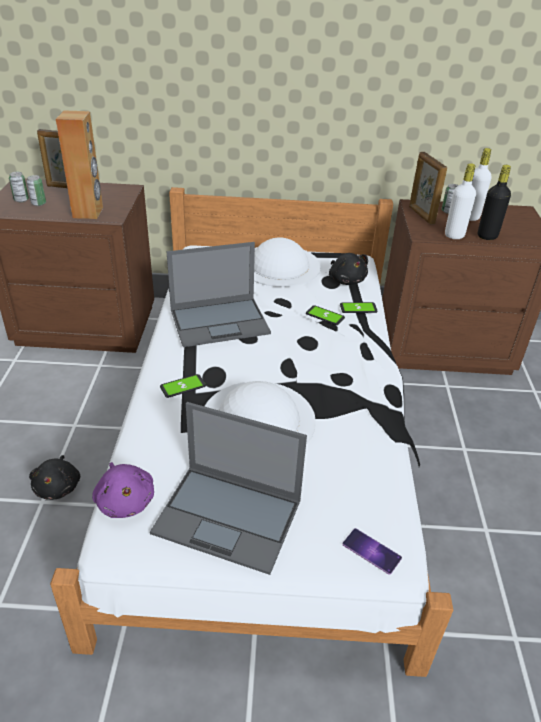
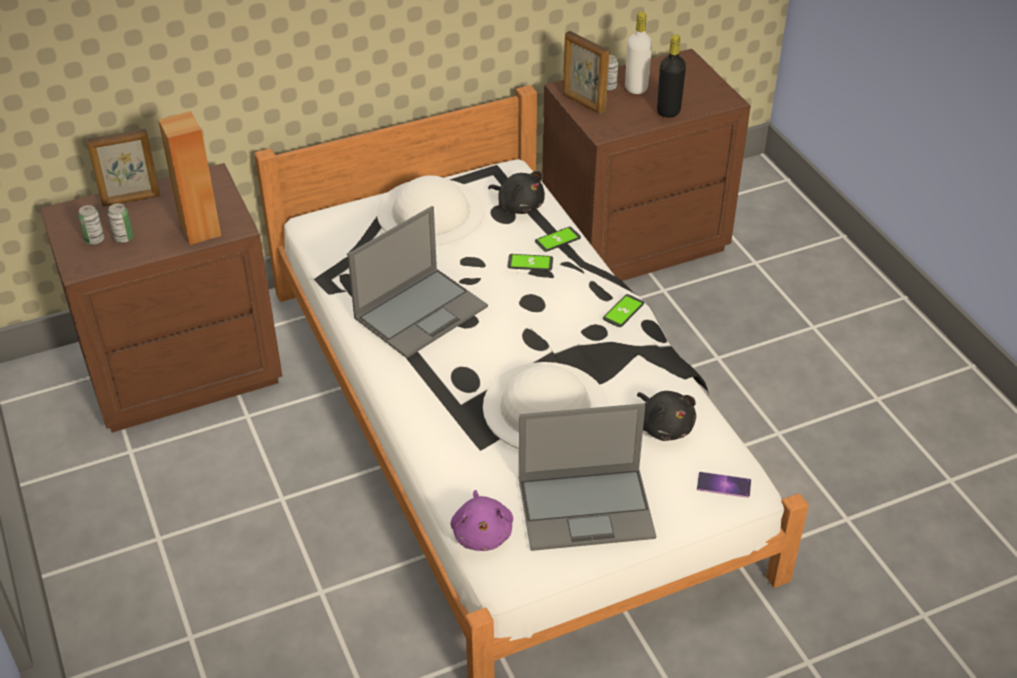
camera: 25 degrees left, 5 degrees up
black plush toy [29,455,80,500] -> black plush toy moved to [637,391,696,441]
purple plush toy [92,462,154,518] -> purple plush toy turned 45 degrees clockwise [451,490,513,551]
phone [160,374,206,398] -> phone moved to [603,294,644,327]
white bottle [445,164,476,239] -> none

